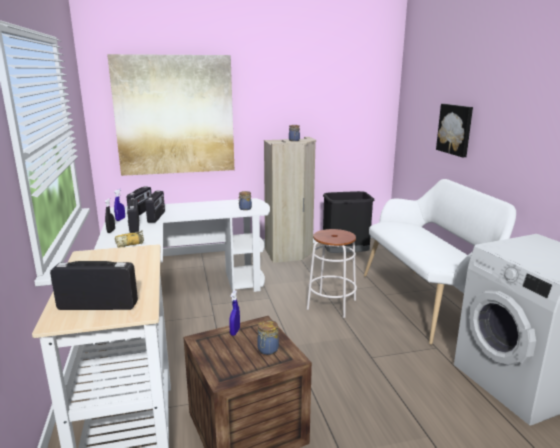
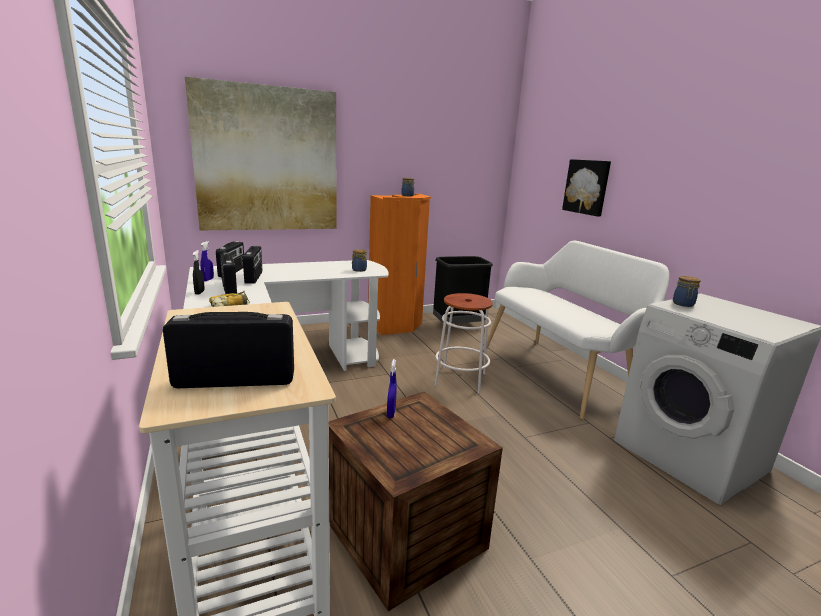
camera: 10 degrees left, 0 degrees up
jar [257,320,279,355] -> jar moved to [673,276,701,307]
beige cabinet [264,137,316,263] -> orange cabinet [368,194,431,335]

